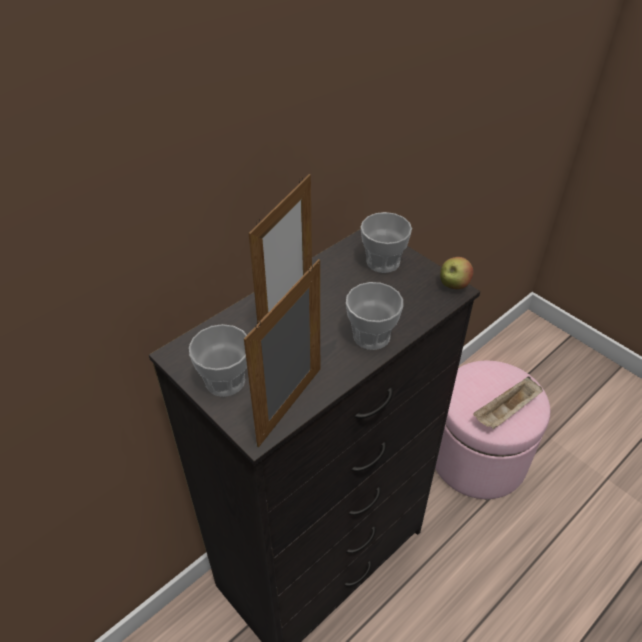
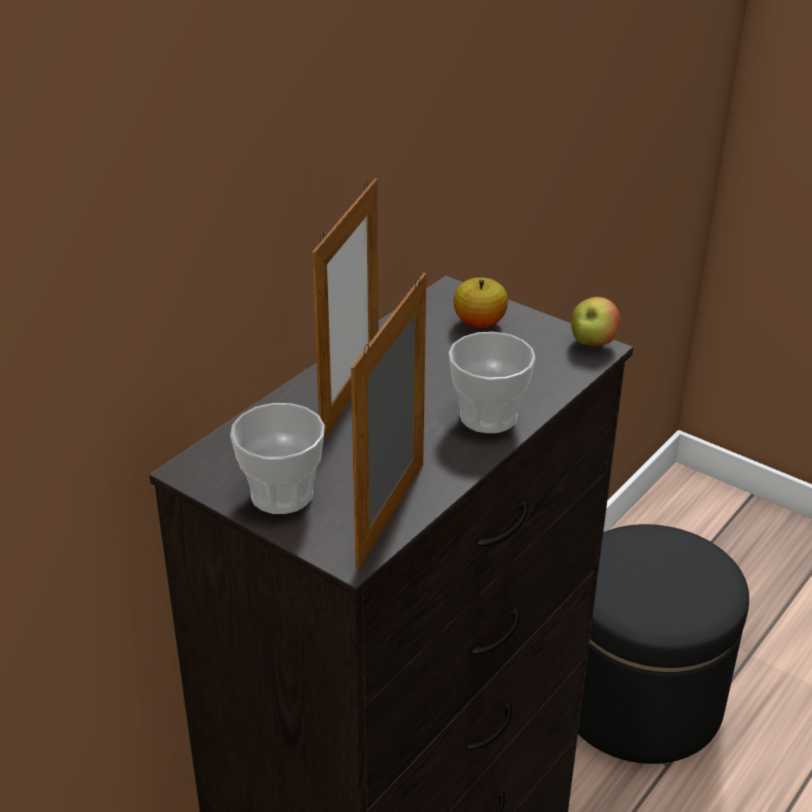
camera: 10 degrees left, 10 degrees down
cup [360,212,412,273] -> apple [453,277,508,328]
pink ottoman [435,361,550,499] -> black ottoman [578,524,749,764]
beige tray [473,377,543,429] -> none

